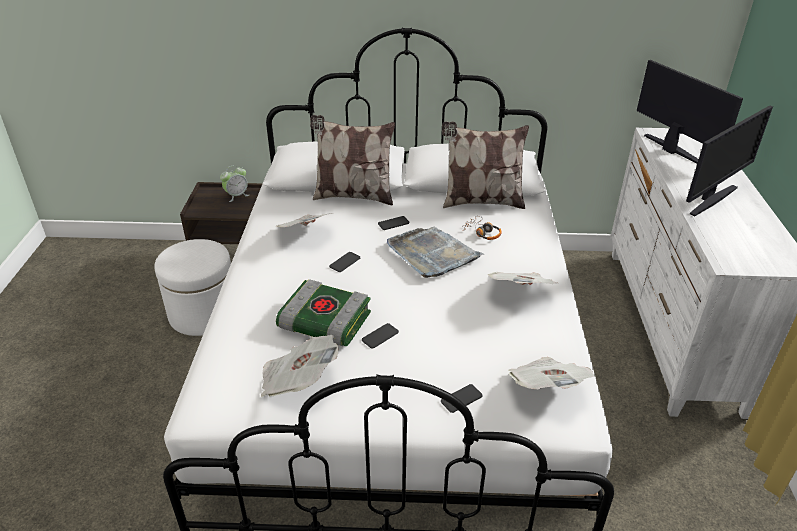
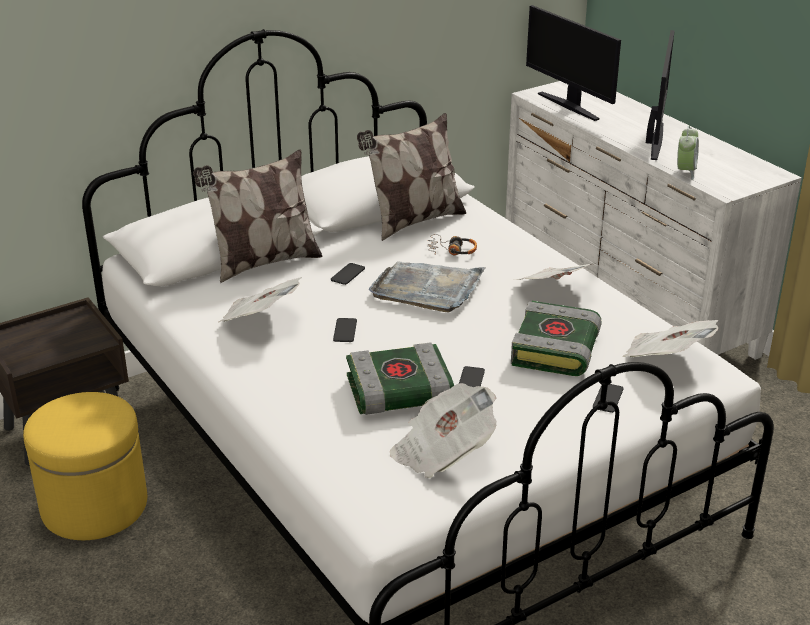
camera: 35 degrees left, 5 degrees down
white ottoman [154,239,231,336] -> yellow ottoman [23,392,147,540]
alarm clock [220,165,249,202] -> alarm clock moved to [677,125,699,180]
monitor [637,60,743,163] -> monitor turned 150 degrees counterclockwise [526,5,621,121]
none -> book [511,301,602,376]

